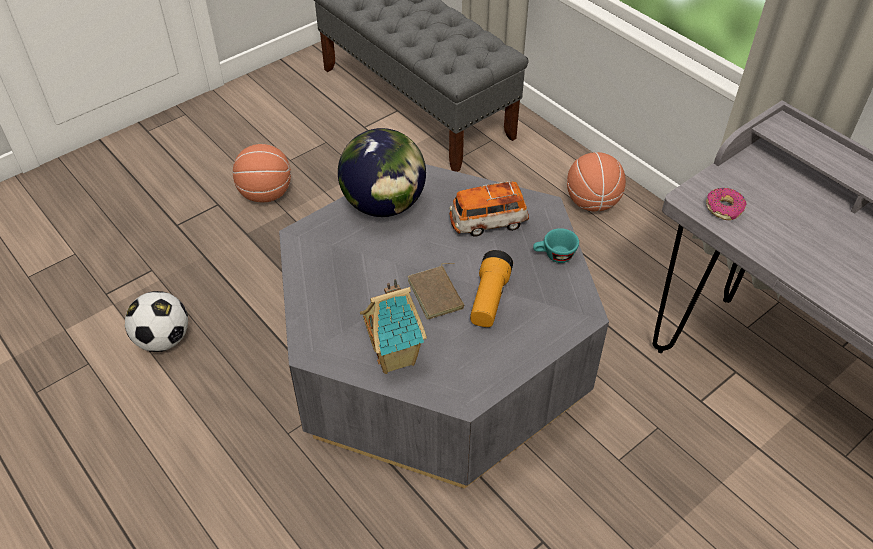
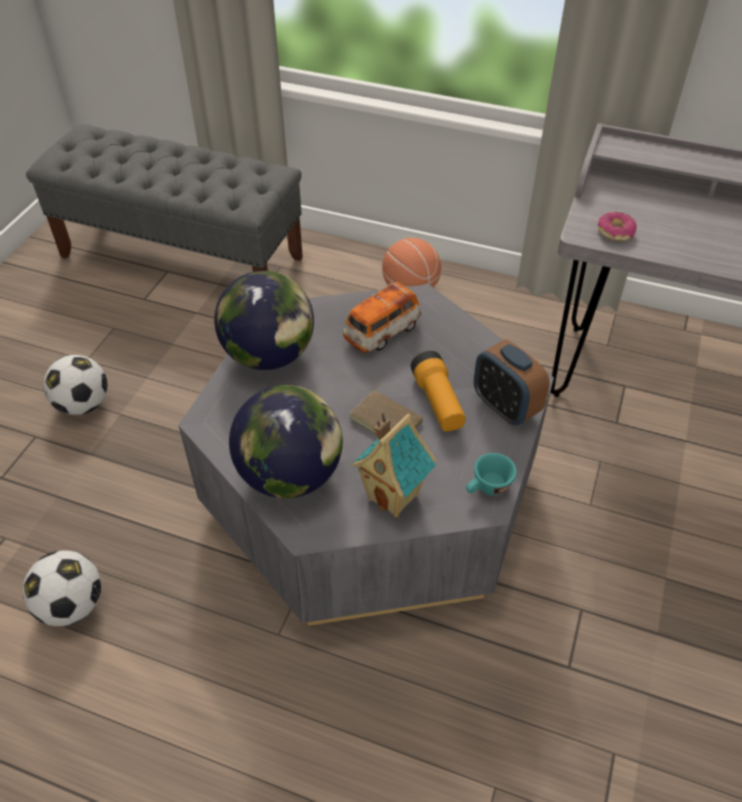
camera: 30 degrees left, 0 degrees up
basketball [233,144,291,203] -> football [43,355,108,415]
turquoise cup [533,228,579,263] -> turquoise cup moved to [466,453,517,496]
none -> globe [229,385,343,498]
none -> alarm clock [474,340,550,426]

